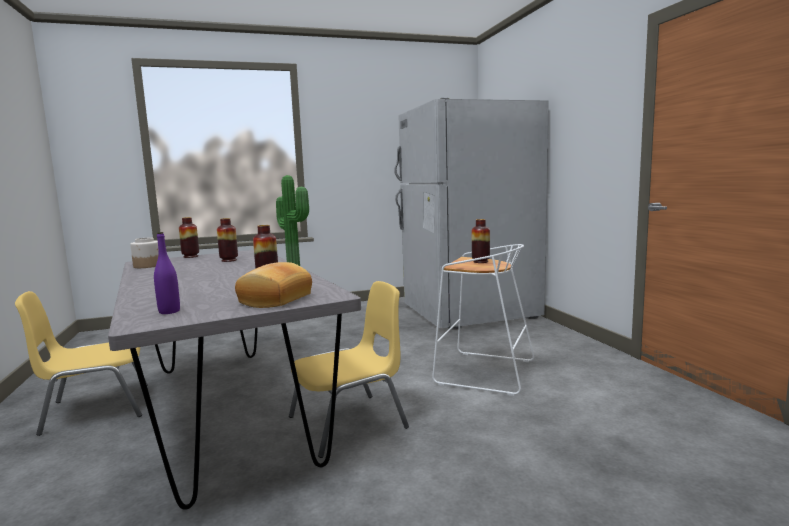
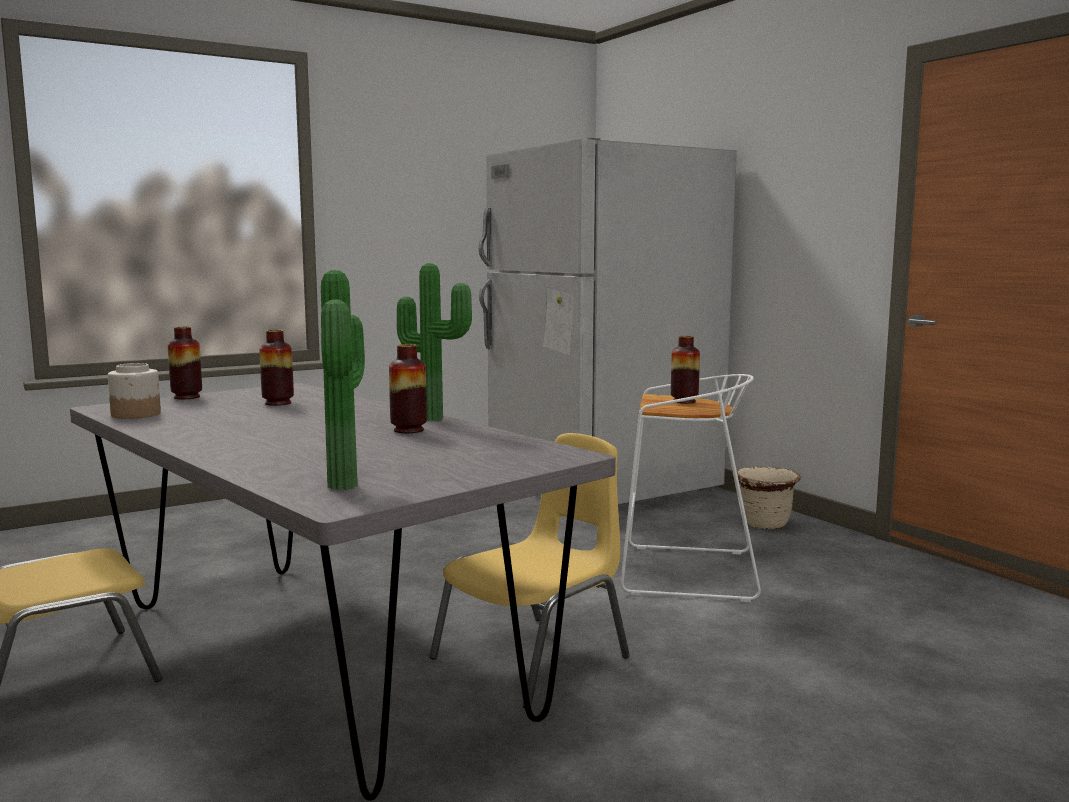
camera: 15 degrees left, 0 degrees up
purple bottle [154,232,180,314] -> potted plant [321,270,365,490]
bread [235,262,312,308] -> none
none -> beige planter [737,466,801,529]

